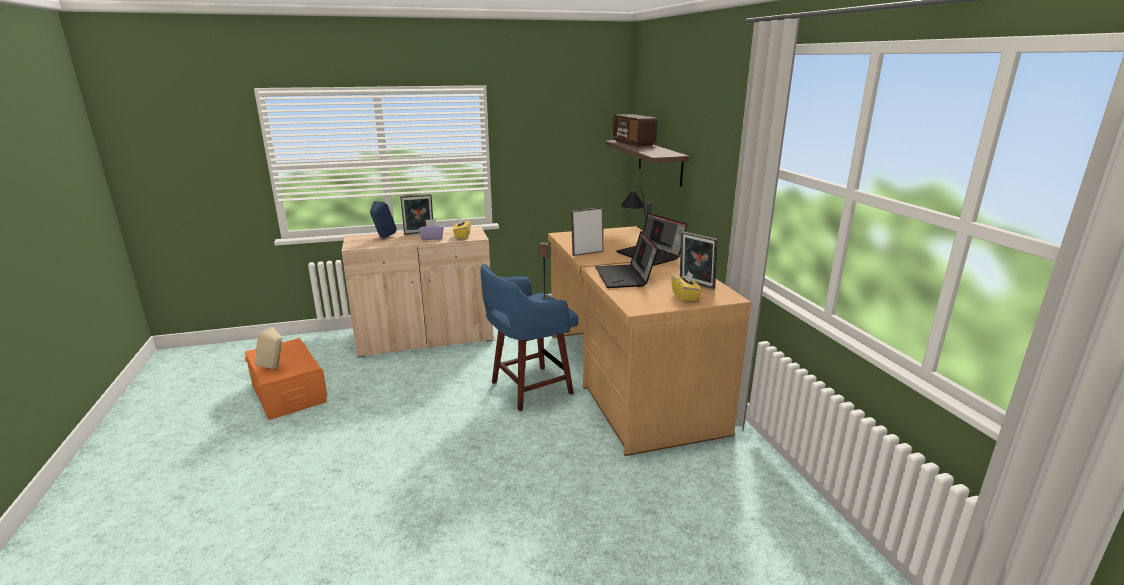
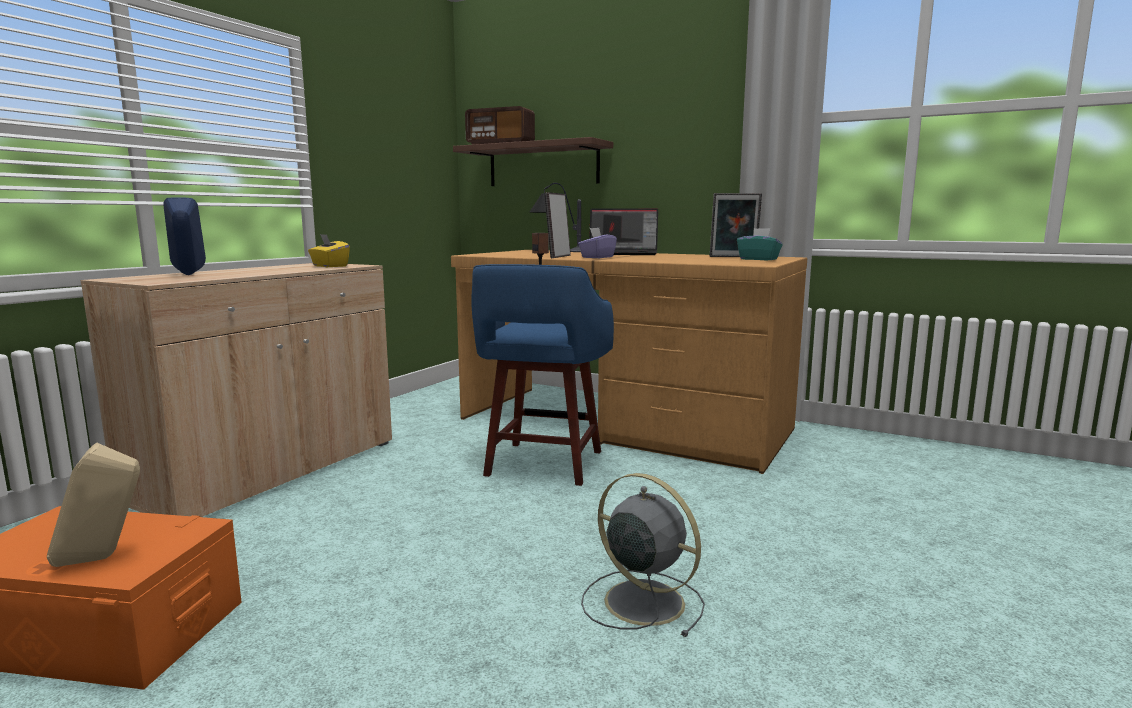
camera: 45 degrees left, 10 degrees down
picture frame [400,194,433,235] -> none
purple tissue box [418,219,444,240] -> purple tissue box moved to [578,228,617,258]
laptop [595,231,658,288] -> none
yellow tissue box [671,271,702,302] -> turquoise tissue box [737,228,783,260]
none -> grey fan [581,473,705,637]

